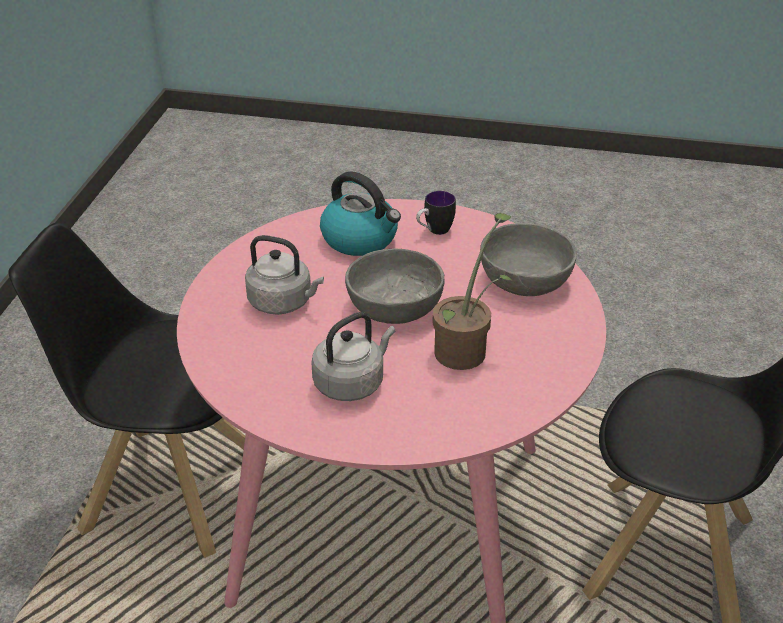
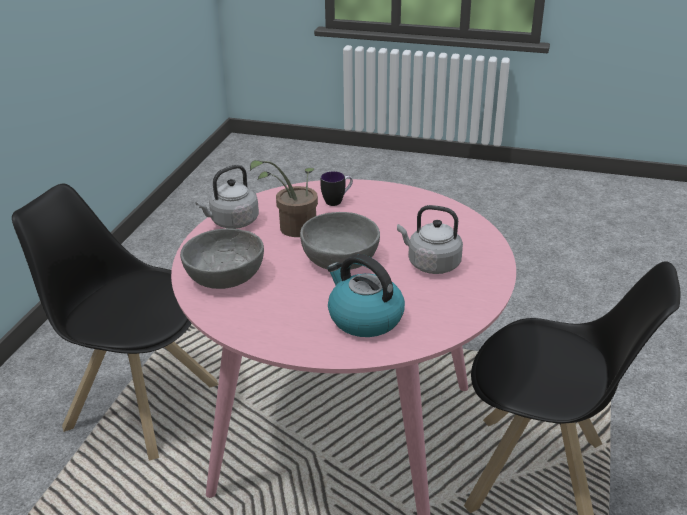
camera: 175 degrees left, 5 degrees down
grey kettle [311,312,395,401] -> grey kettle moved to [195,165,259,229]
mug [416,191,456,235] -> mug moved to [321,171,353,206]

